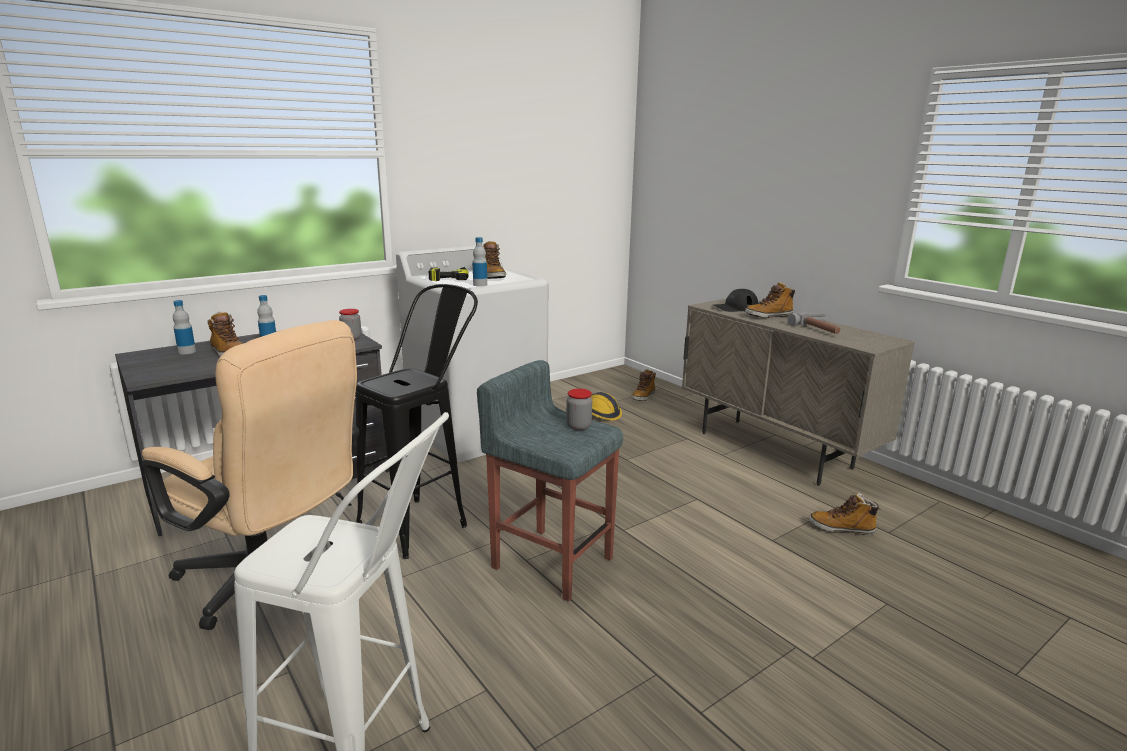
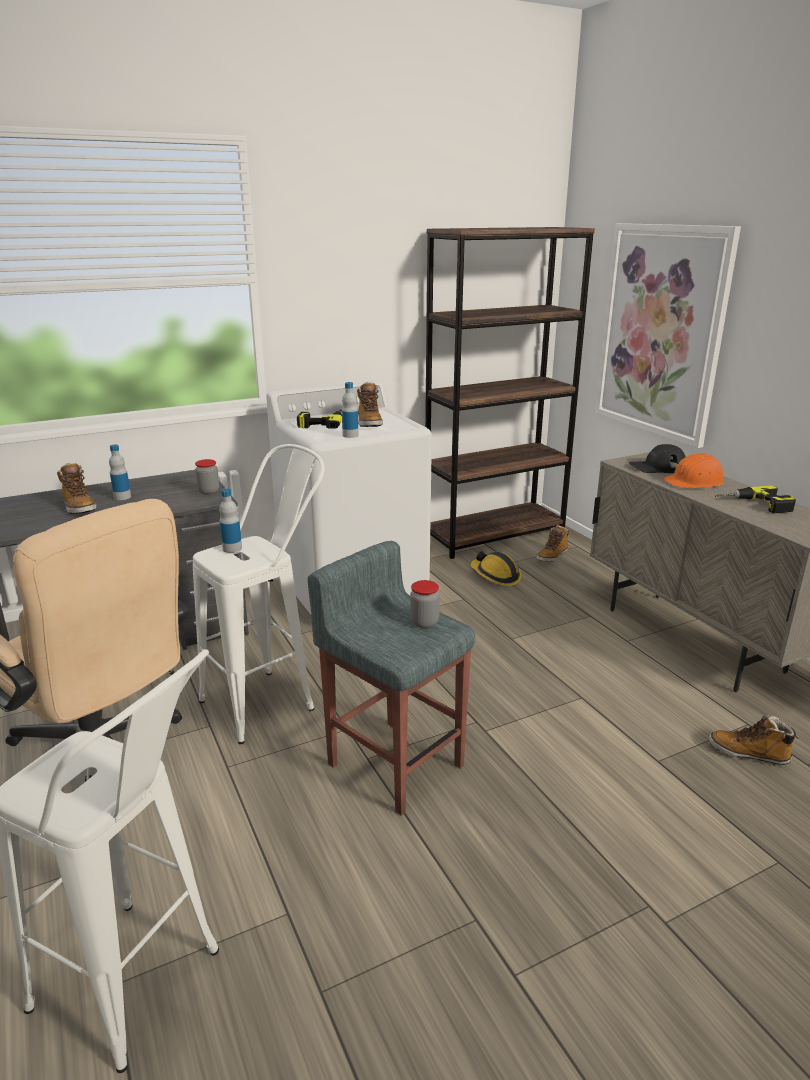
camera: 10 degrees right, 5 degrees up
bottle [173,300,196,354] -> bottle moved to [219,488,242,553]
black stool [355,284,478,559] -> white stool [193,444,325,744]
boot [745,281,795,318] -> orange hard hat [663,453,724,488]
hammer [788,312,841,334] -> power drill [715,486,796,513]
none -> brown bookcase [425,227,595,559]
none -> picture [595,223,741,448]

